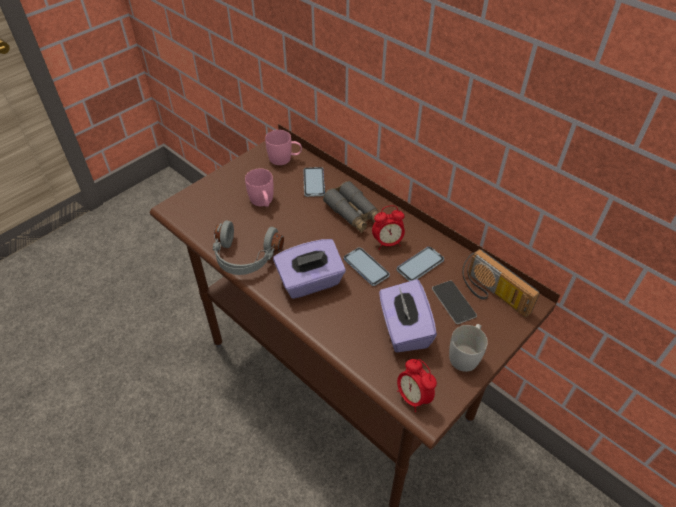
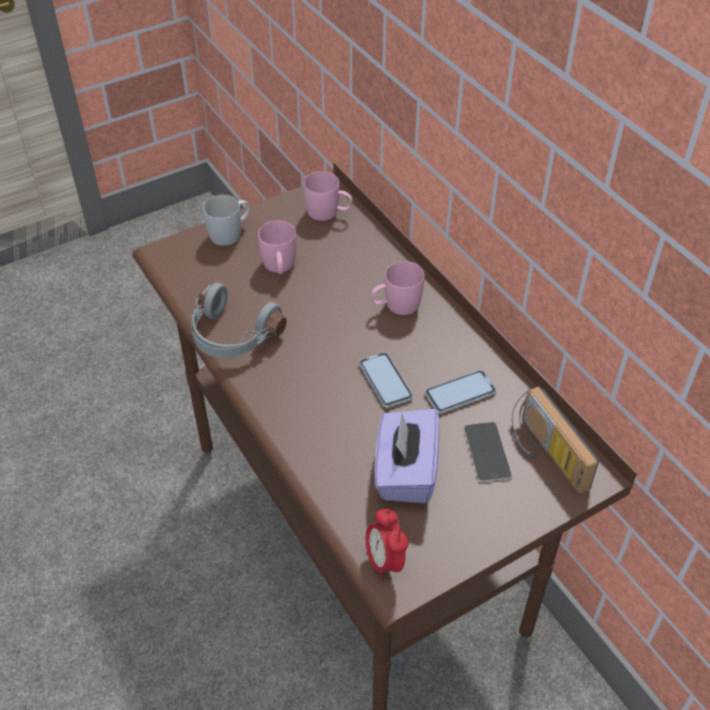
camera: 15 degrees right, 0 degrees up
purple tissue box [273,239,346,299] -> none
phone [303,167,325,197] -> none
grey binoculars [323,181,379,233] -> pink mug [371,261,424,315]
alarm clock [372,205,405,250] -> none
white mug [449,324,488,372] -> white mug moved to [203,195,250,246]

